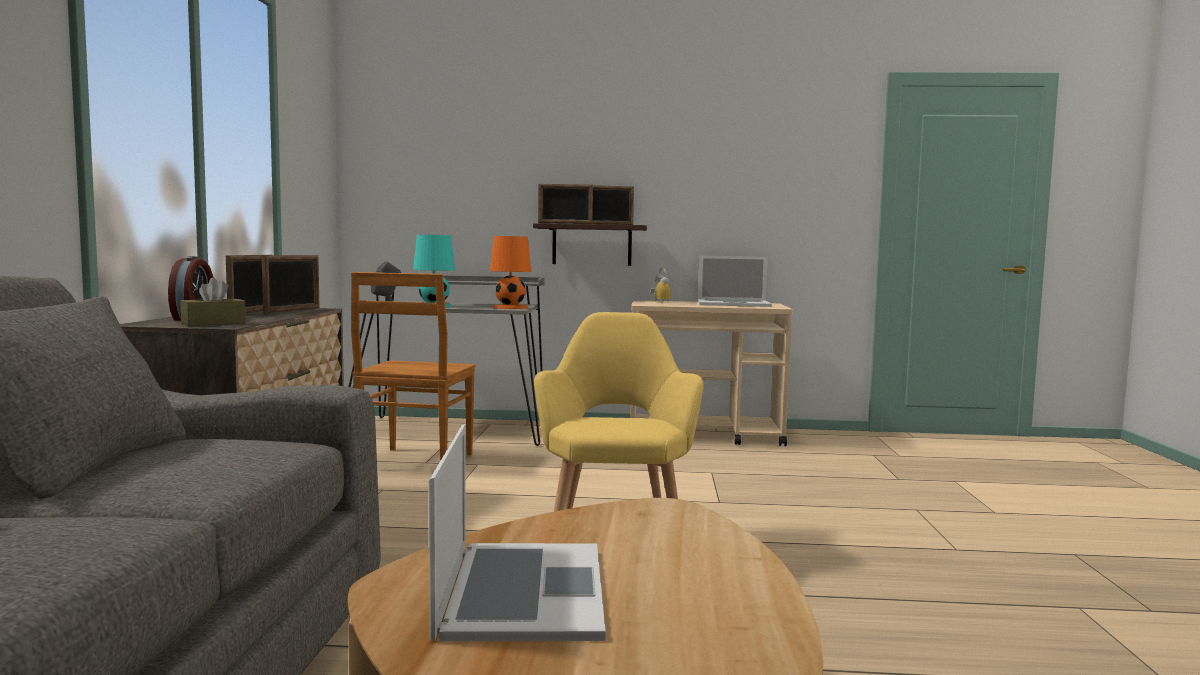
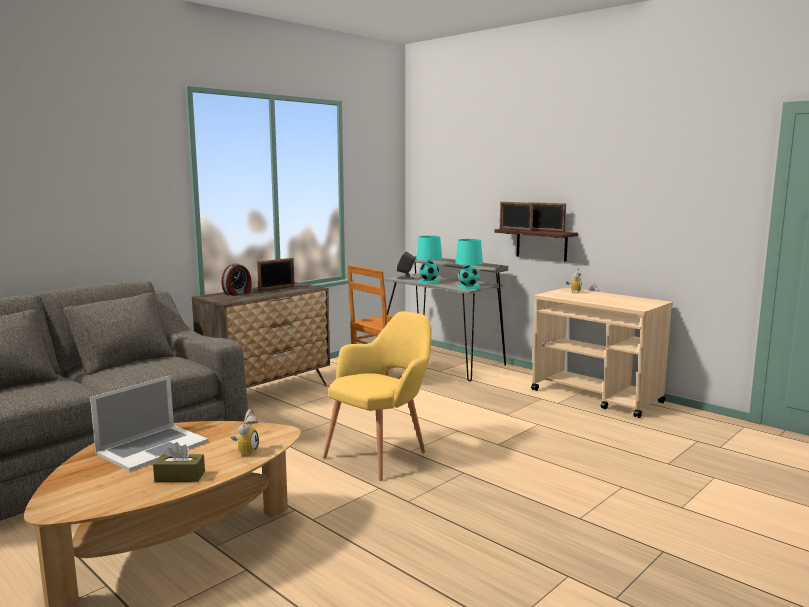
camera: 40 degrees right, 5 degrees up
brown tissue box [180,278,246,326] -> brown tissue box moved to [153,442,205,482]
picture frame [262,255,319,313] -> none
orange table lamp [490,236,531,309] -> turquoise table lamp [455,239,483,289]
laptop [698,256,772,307] -> none
none -> alarm clock [230,409,259,456]

